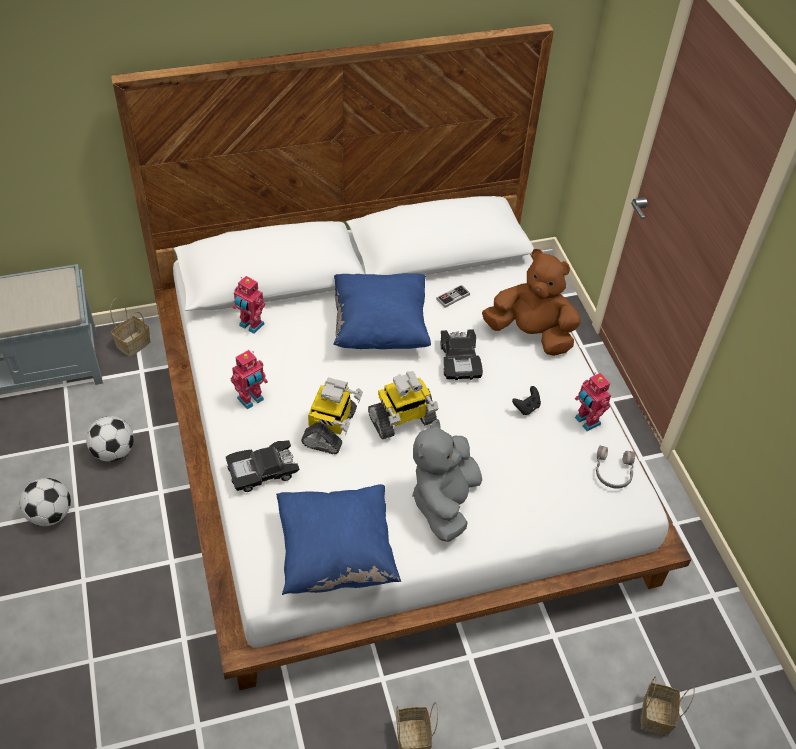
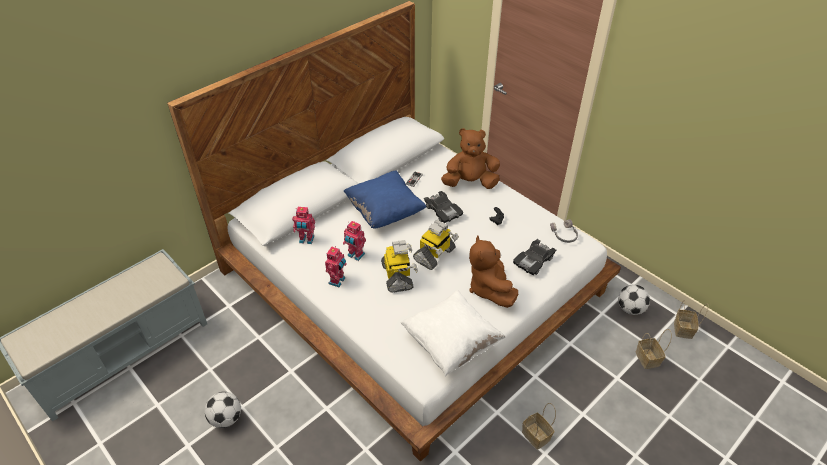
camera: 25 degrees left, 5 degrees down
football [86,416,134,462] -> football moved to [618,285,650,315]
basket [110,298,151,357] -> basket moved to [674,300,708,339]
black toy car [226,440,299,492] -> black toy car moved to [513,239,556,275]
blue pillow [276,484,401,595] -> white pillow [400,290,506,376]
grey plush toy [412,419,482,542] -> brown plush toy [469,236,518,308]
toy robot [575,373,611,431] -> toy robot moved to [343,221,366,261]

